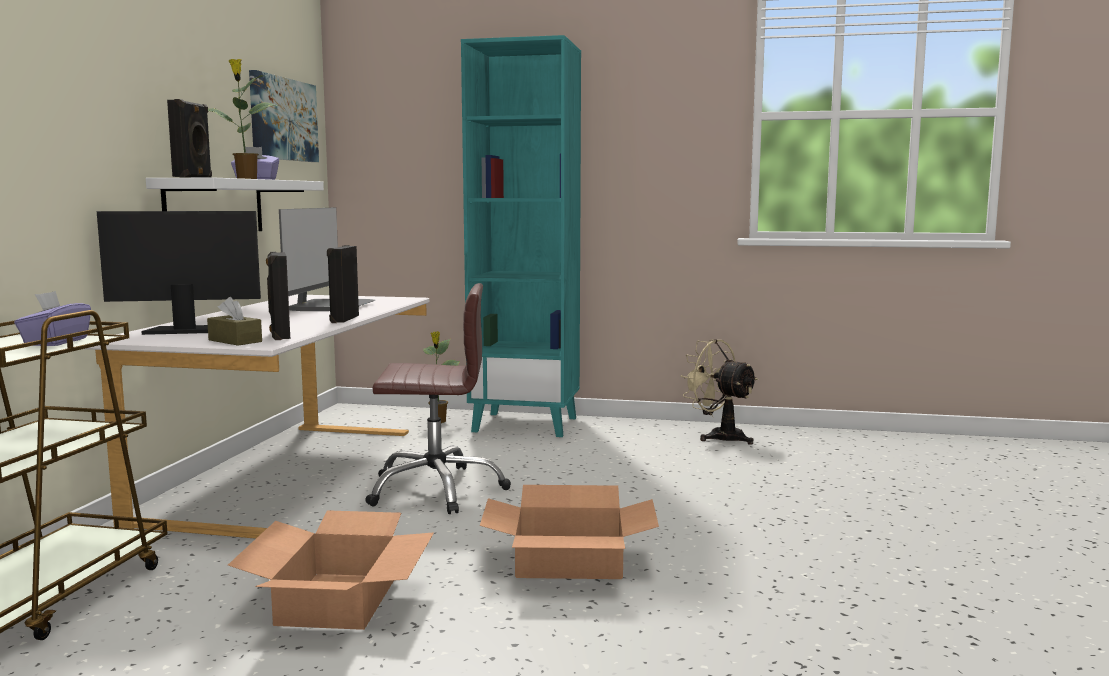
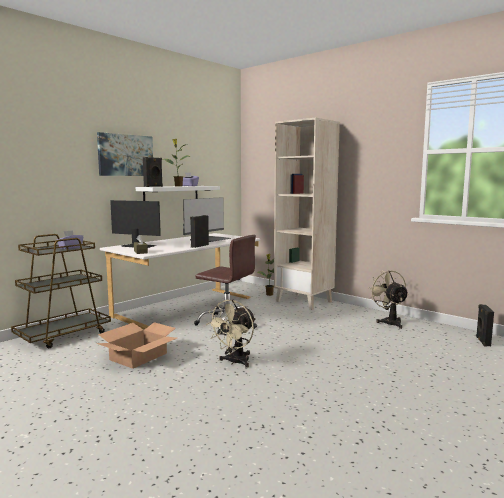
camera: 30 degrees right, 0 degrees up
picture [249,70,319,162] -> picture moved to [97,132,153,176]
black speaker [266,252,290,340] -> black speaker moved to [476,304,494,347]
turquoise bookcase [461,35,581,437] -> beige bookcase [274,118,340,310]
cardboard box [480,485,659,579] -> beige fan [206,300,256,368]

